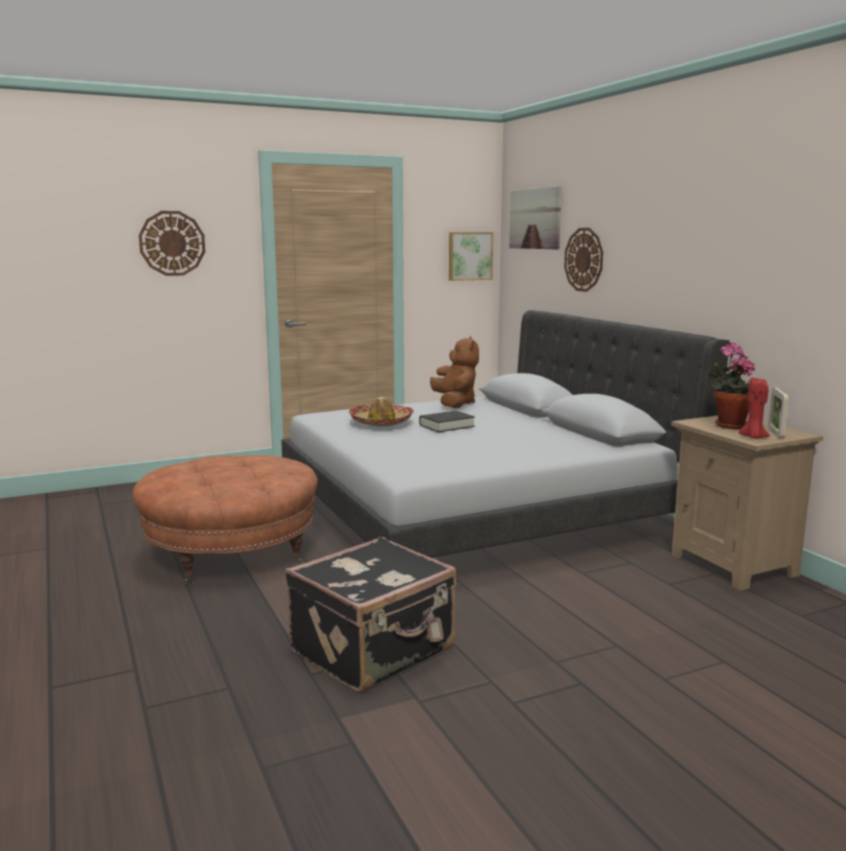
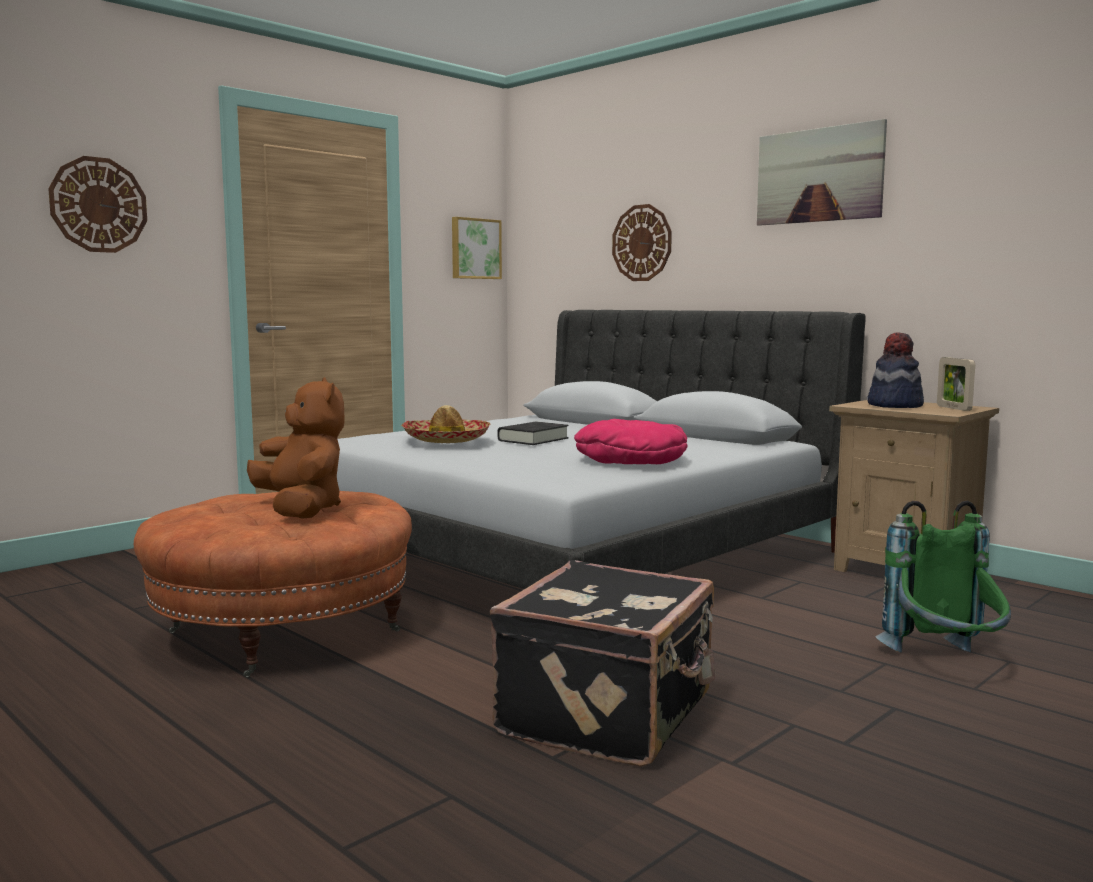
camera: 20 degrees left, 5 degrees down
brown plush toy [430,336,479,408] -> brown plush toy moved to [247,377,344,519]
picture [509,186,562,249] -> picture moved to [757,119,887,226]
potted plant [707,342,755,429] -> hat [867,333,924,408]
red candle [738,377,770,439] -> none
none -> pink pillow [574,419,687,464]
none -> green backpack [875,501,1011,652]

